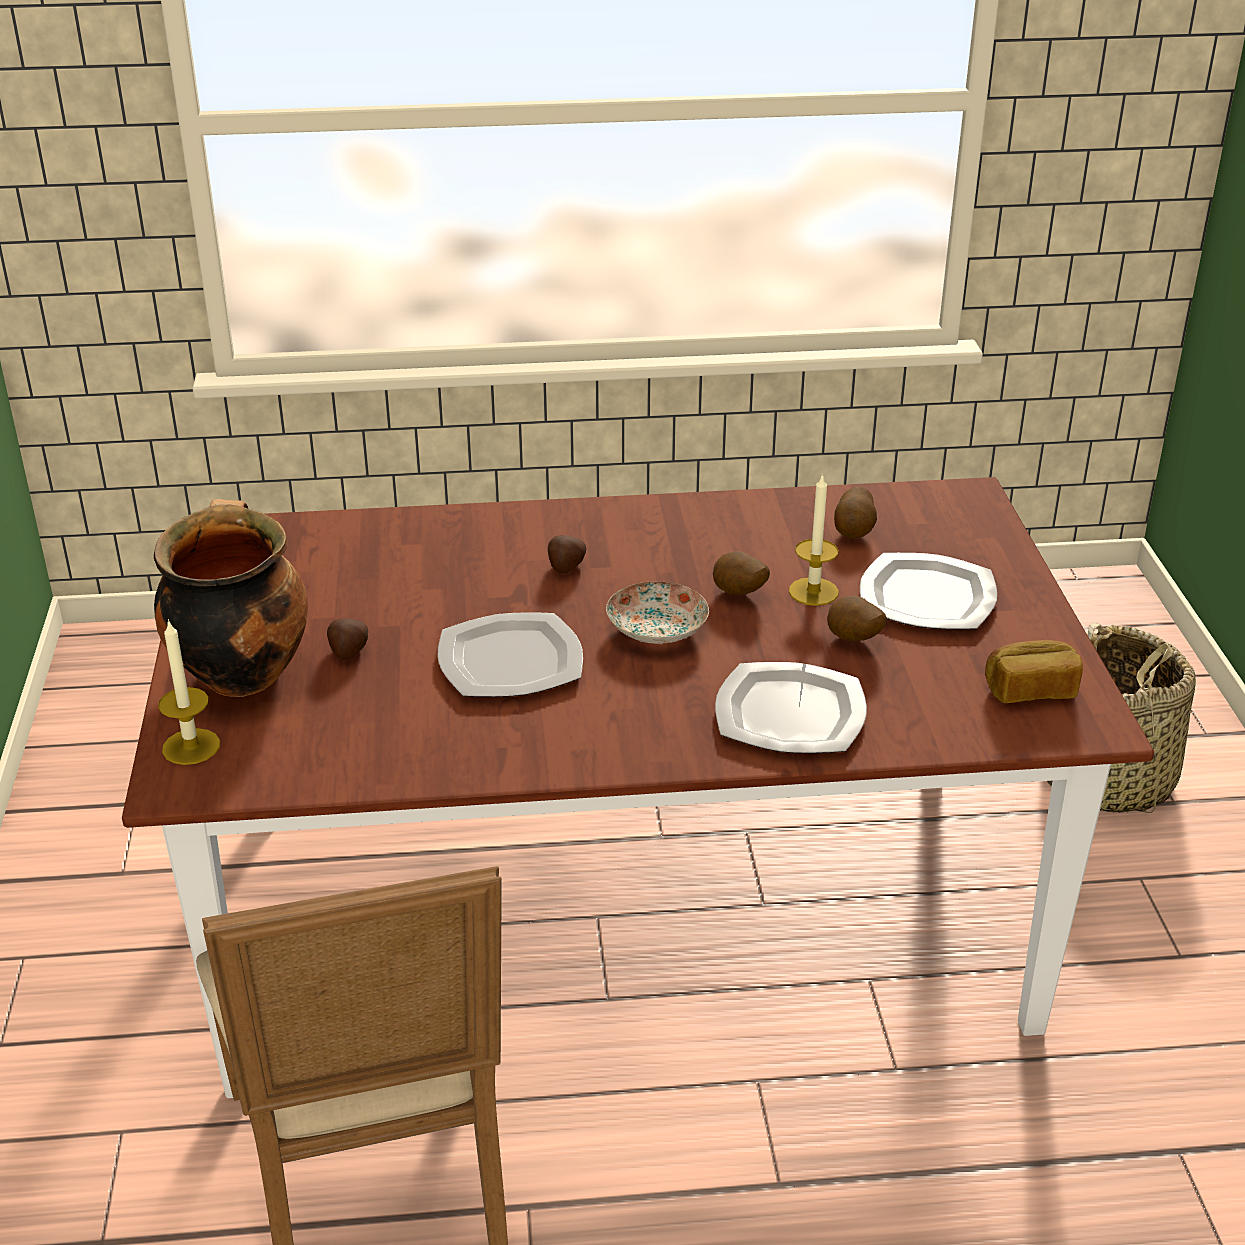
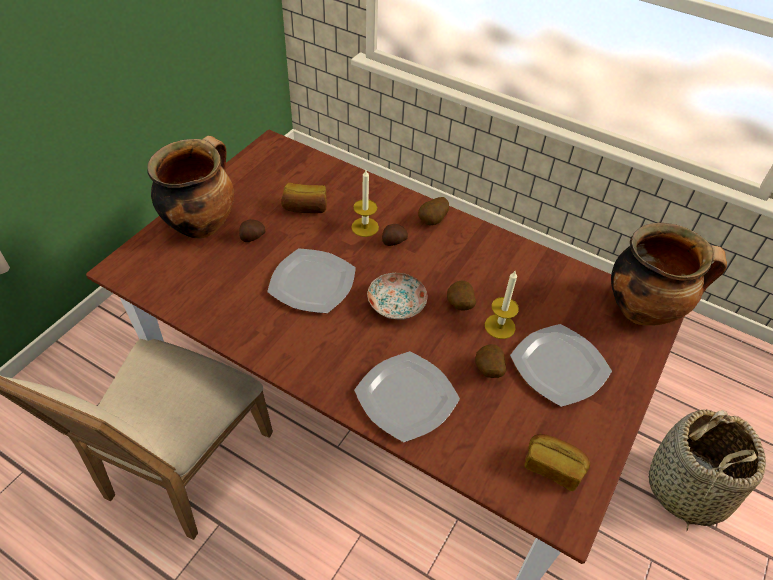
camera: 35 degrees right, 15 degrees up
candle [158,619,220,765] -> candle moved to [351,170,379,237]
potato [834,486,877,538] -> potato moved to [418,197,449,225]
none -> bread [281,183,327,214]
none -> cooking pot [611,223,727,326]

